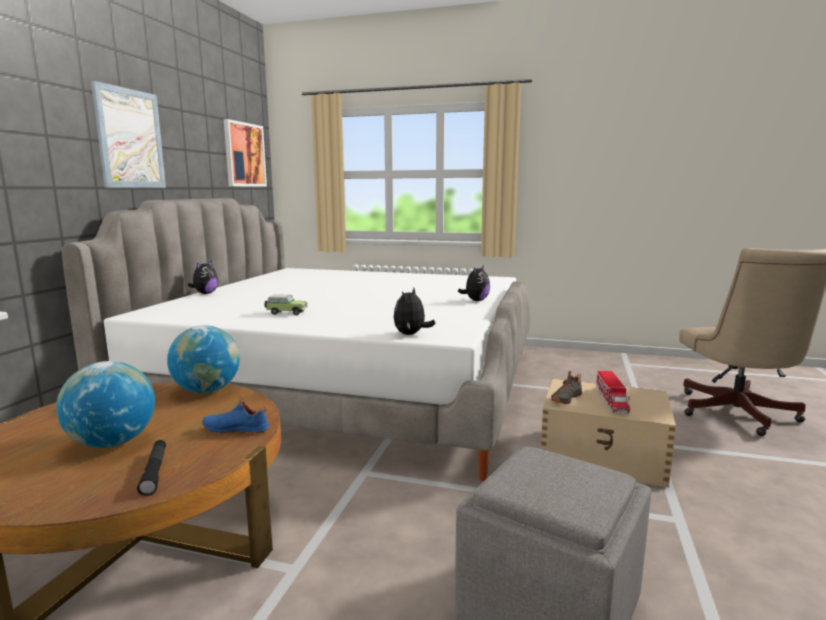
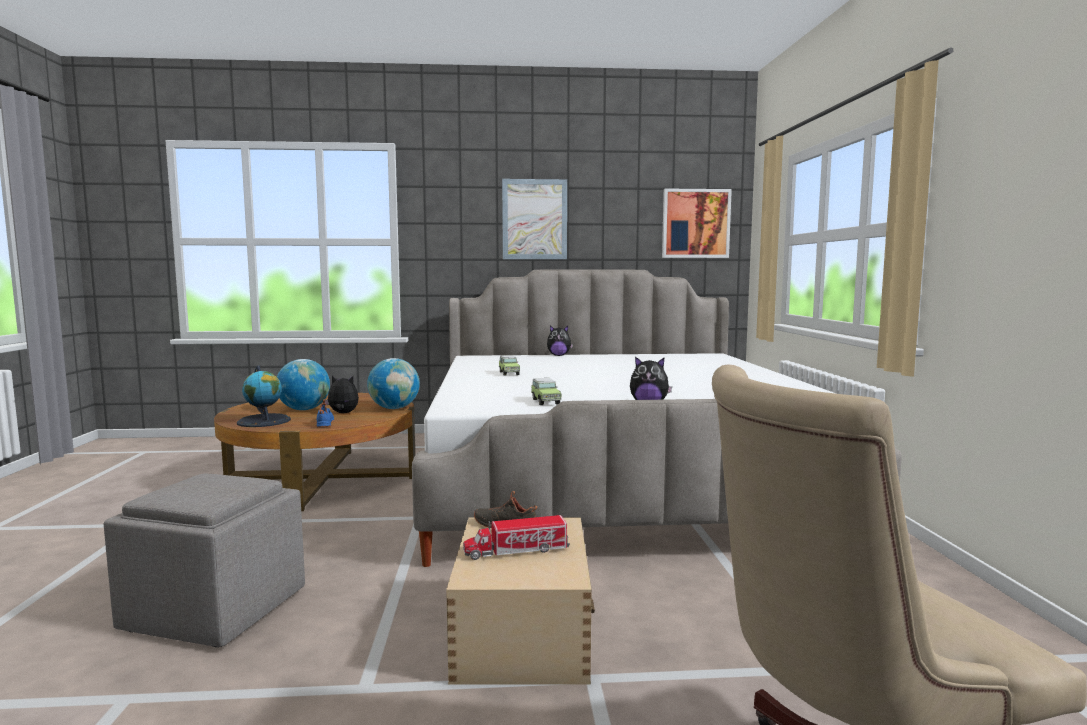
camera: 70 degrees right, 5 degrees down
black flashlight [137,440,166,496] -> globe [237,365,291,427]
plush toy [394,288,436,335] -> plush toy moved to [325,375,359,413]
none -> toy car [531,378,561,405]

